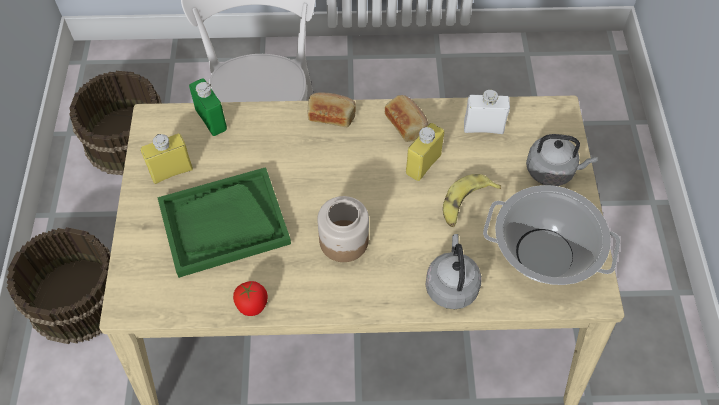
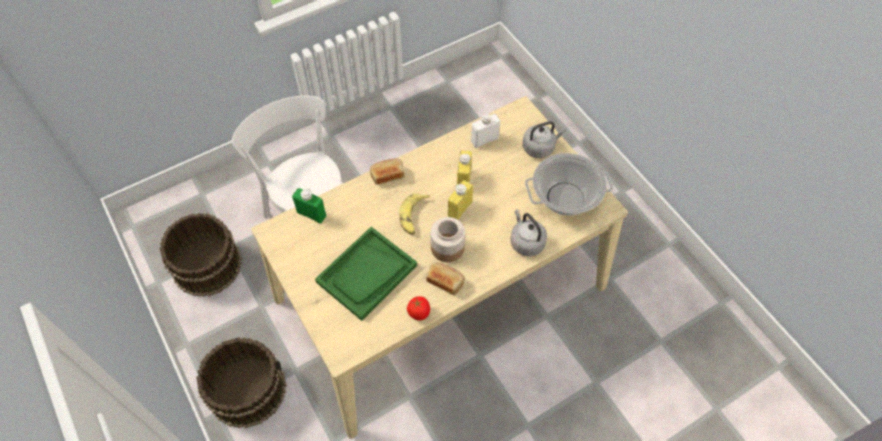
camera: 30 degrees left, 0 degrees up
yellow bottle [141,133,193,184] -> yellow bottle moved to [448,180,473,220]
bread [385,95,429,142] -> bread moved to [426,262,465,295]
banana [443,174,501,227] -> banana moved to [399,193,430,235]

